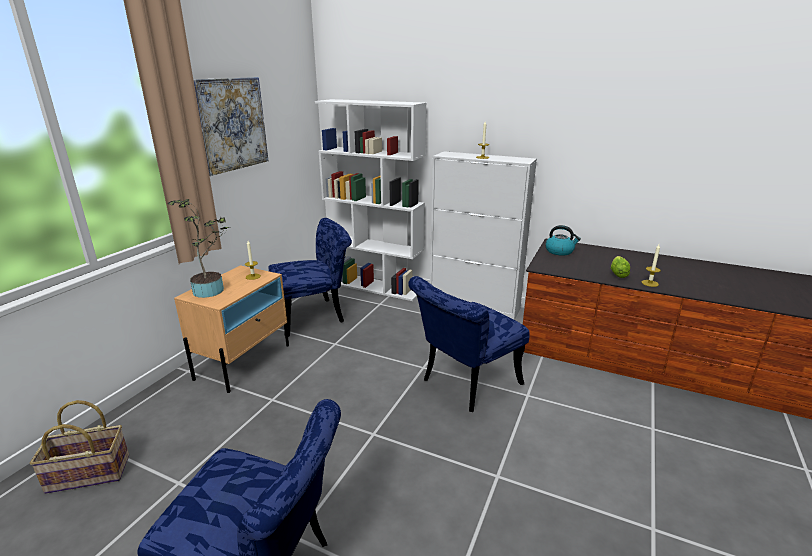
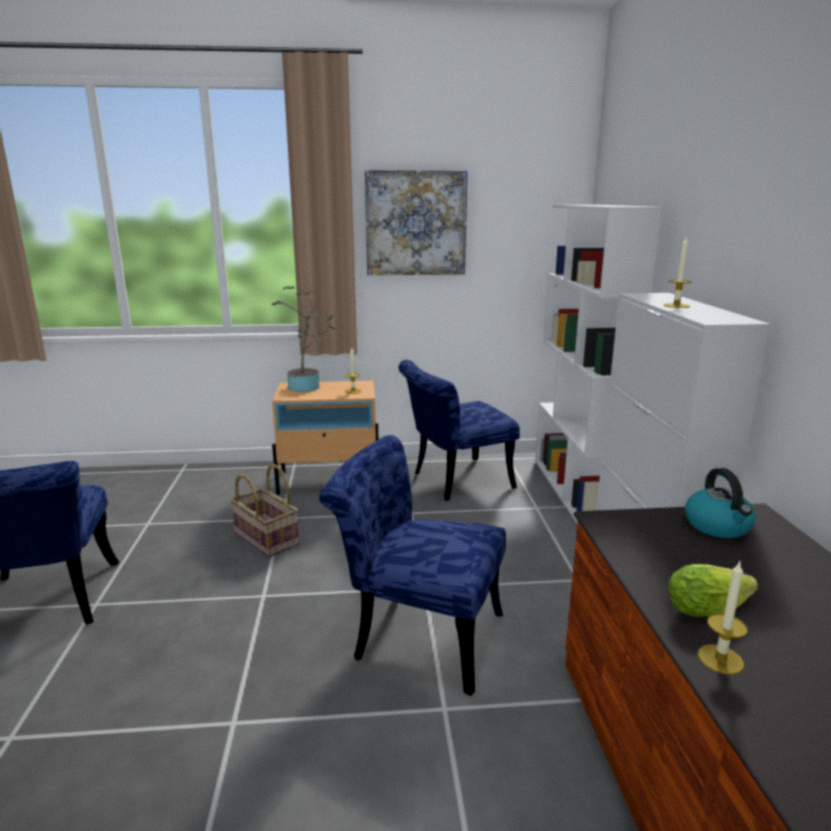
camera: 60 degrees right, 5 degrees down
basket [30,400,129,494] -> basket moved to [230,464,299,558]
blue chair [269,218,352,337] -> blue chair turned 120 degrees clockwise [399,360,520,501]

